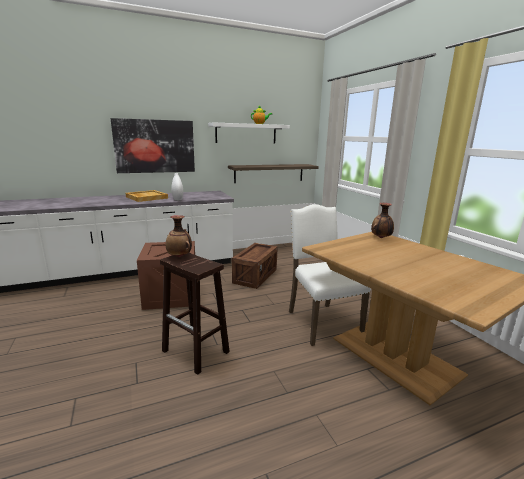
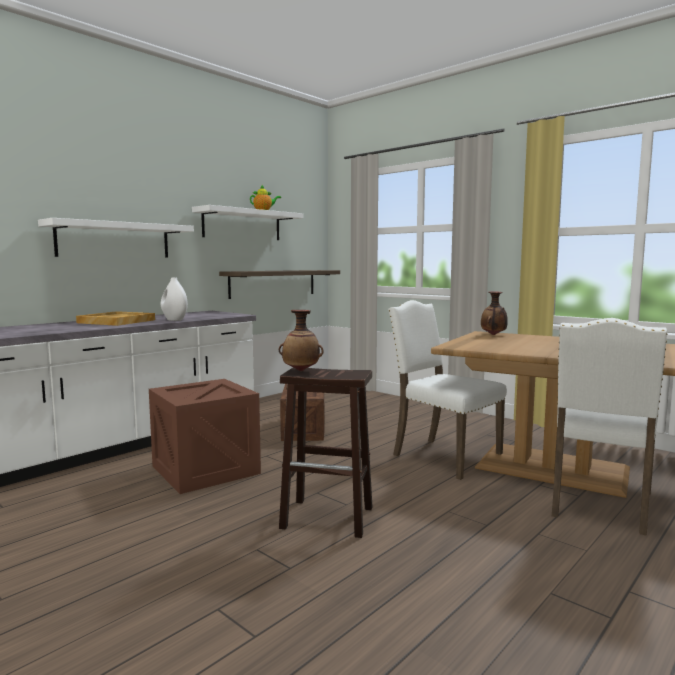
camera: 25 degrees left, 10 degrees down
picture [110,118,195,173] -> white shelf [38,218,194,258]
none -> white chair [552,318,668,536]

